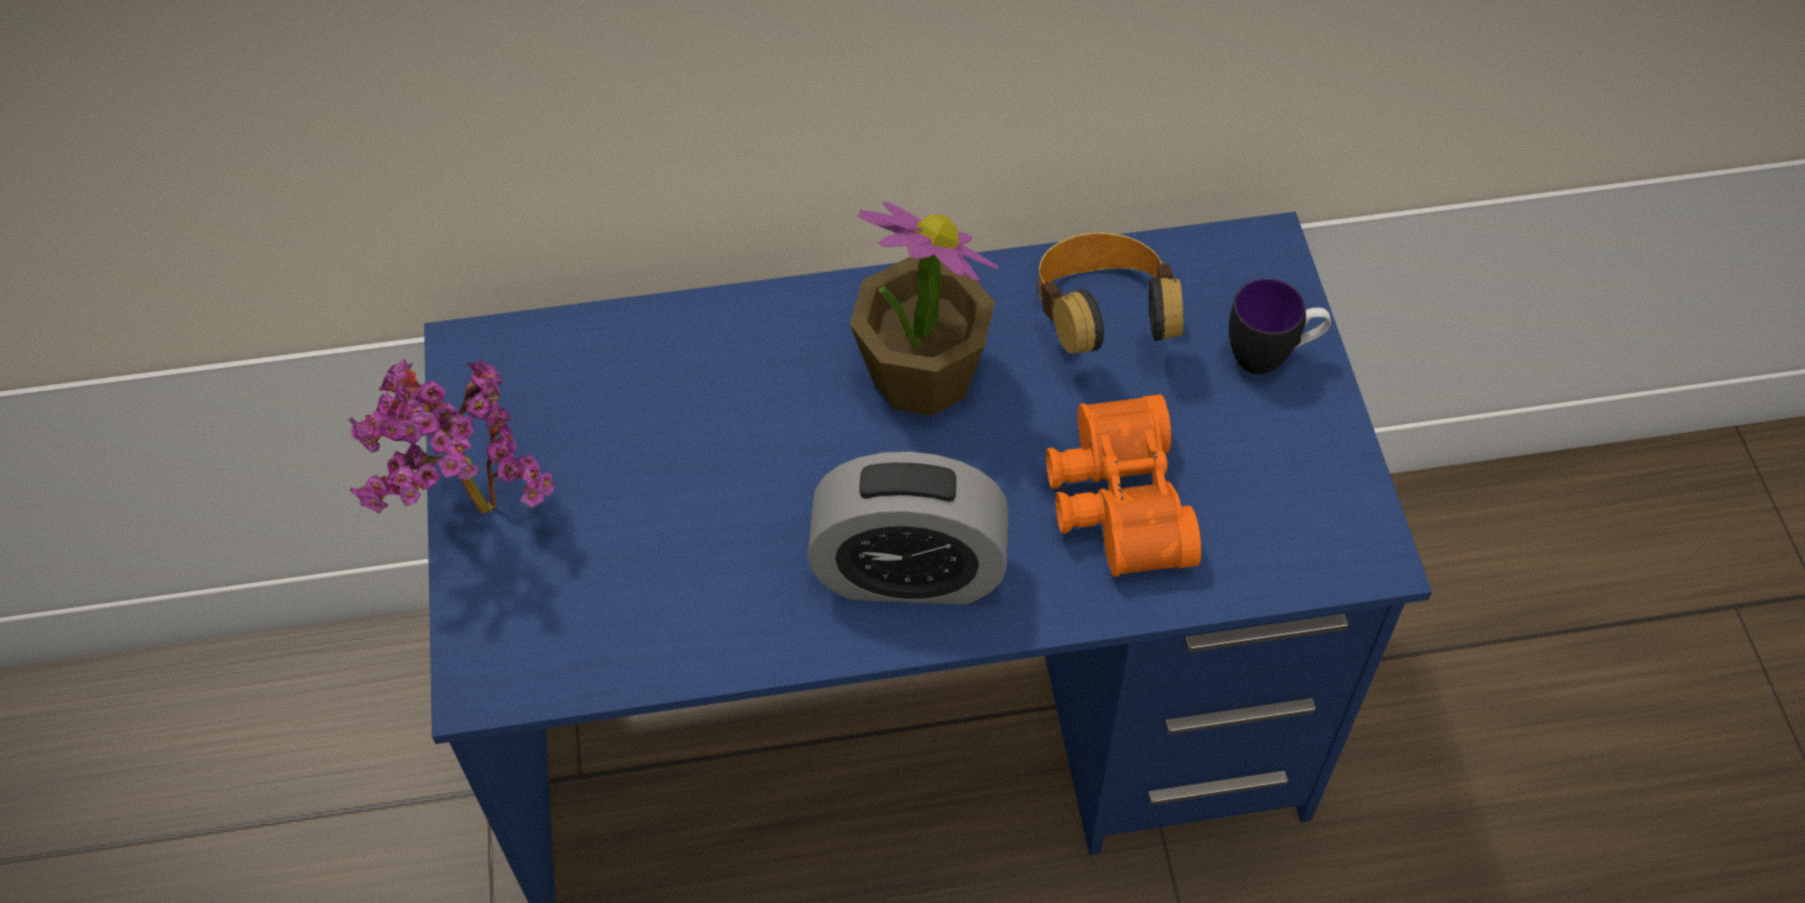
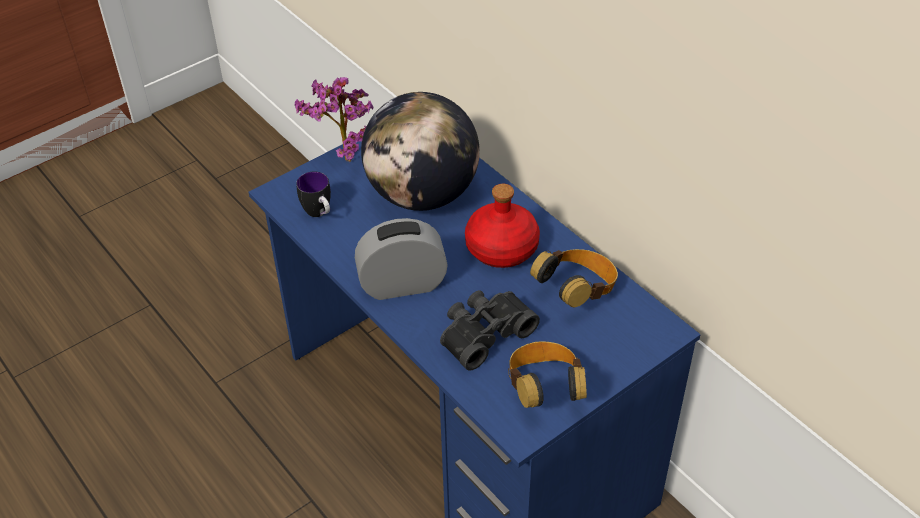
camera: 60 degrees right, 10 degrees down
alarm clock [808,452,1008,605] -> alarm clock turned 105 degrees clockwise [355,218,448,300]
potted plant [850,201,998,416] -> red bottle [465,184,540,268]
orange binoculars [1046,394,1201,577] -> black binoculars [440,290,540,371]
mug [1229,279,1331,374] -> mug moved to [296,172,331,217]
none -> globe [361,92,480,211]
none -> headphones [508,341,587,408]

